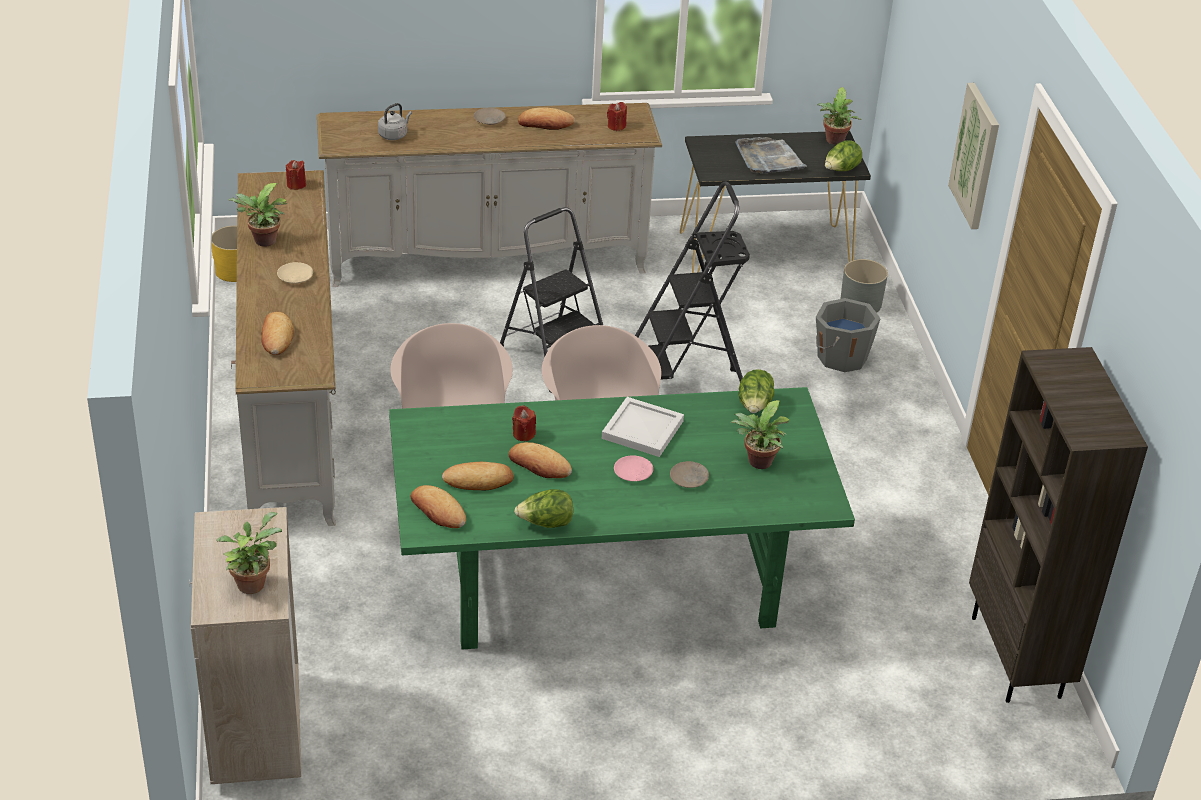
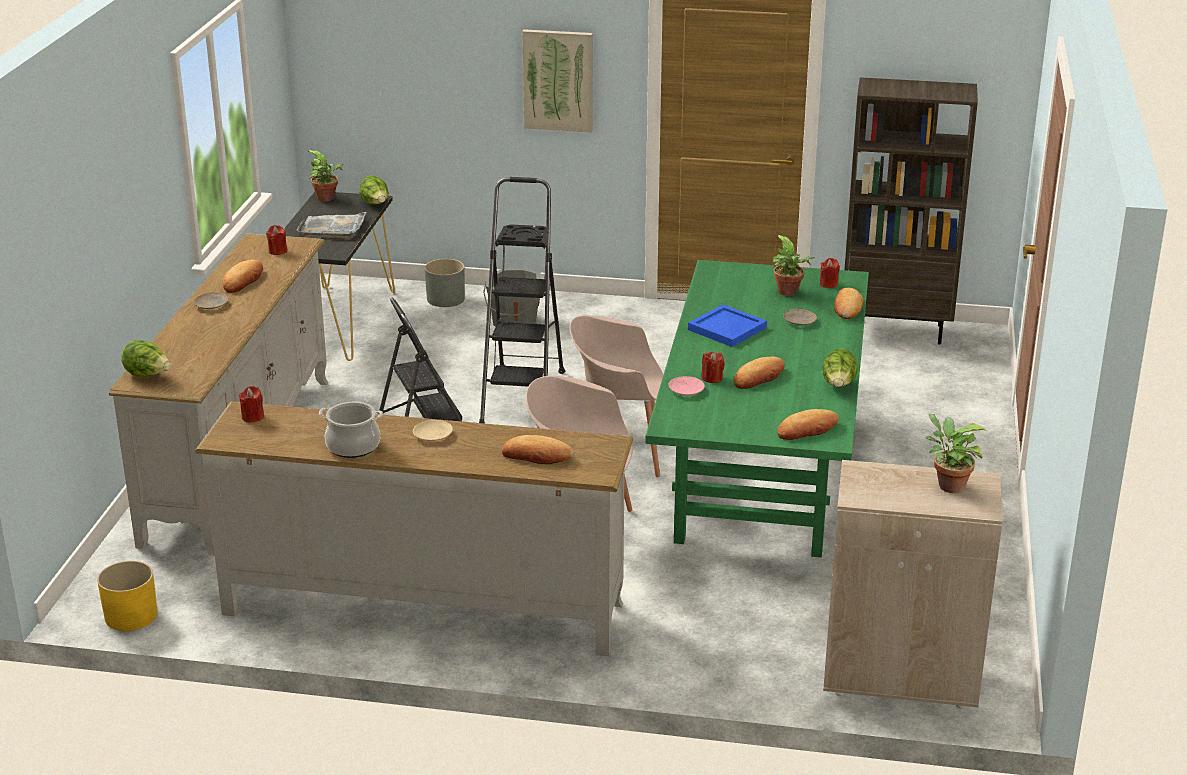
camera: 70 degrees left, 10 degrees down
potted plant [228,183,288,247] -> cooking pot [319,402,383,458]
grey kettle [378,103,412,140] -> none
bread [442,462,514,490] -> bread moved to [834,288,863,319]
white tray [602,397,684,457] -> blue tray [688,305,767,347]
pink plate [614,455,653,481] -> pink plate moved to [669,376,705,395]
lettuce [739,369,774,413] -> lettuce moved to [121,340,171,377]
none -> red candle [820,258,840,288]

